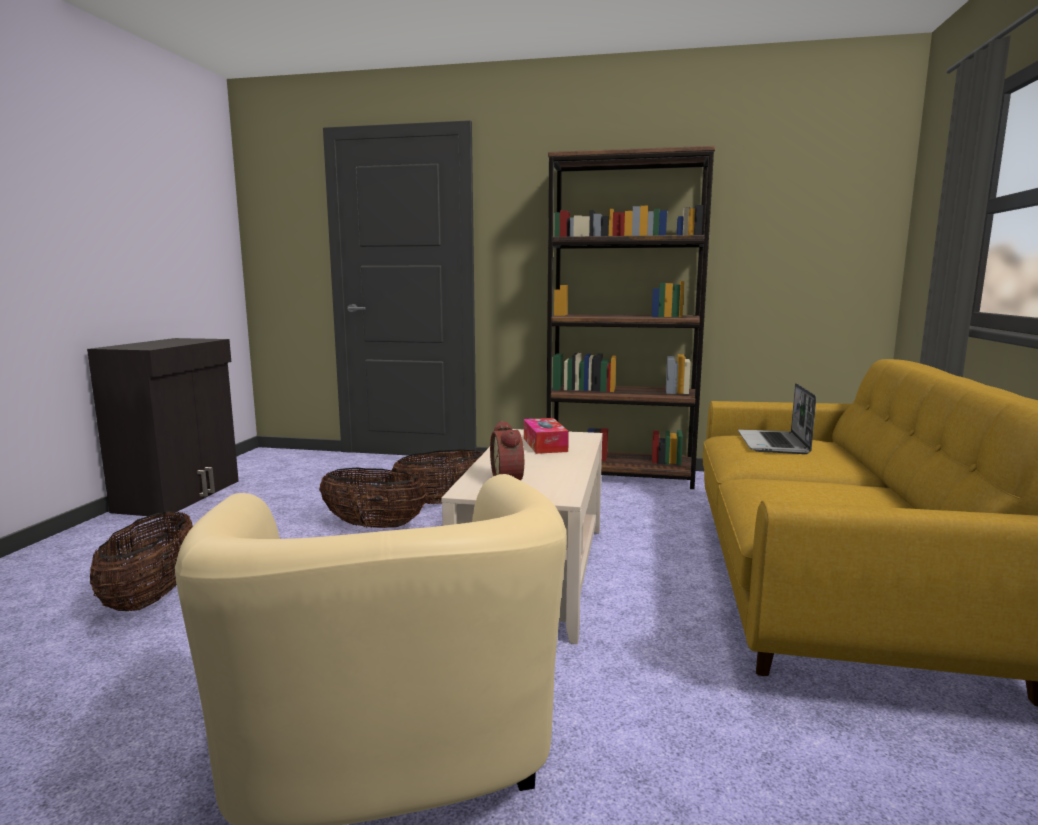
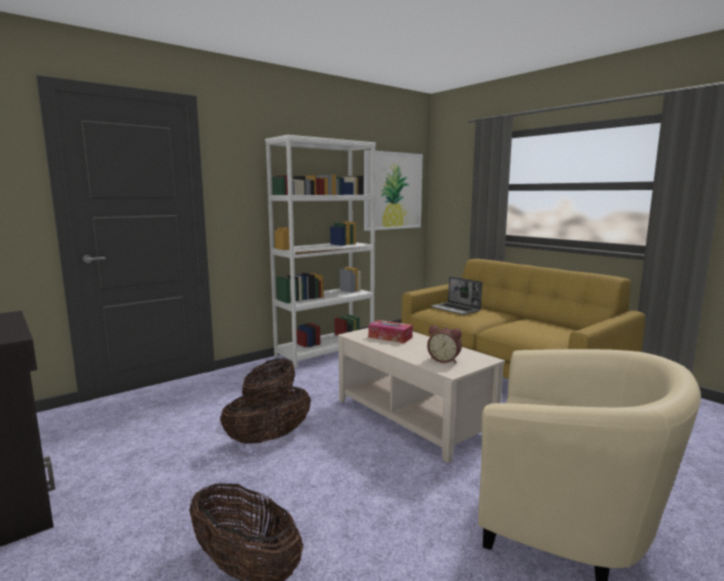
camera: 50 degrees left, 0 degrees up
brown bookcase [547,146,715,489] -> white bookcase [265,135,376,368]
none -> picture [364,150,423,231]

